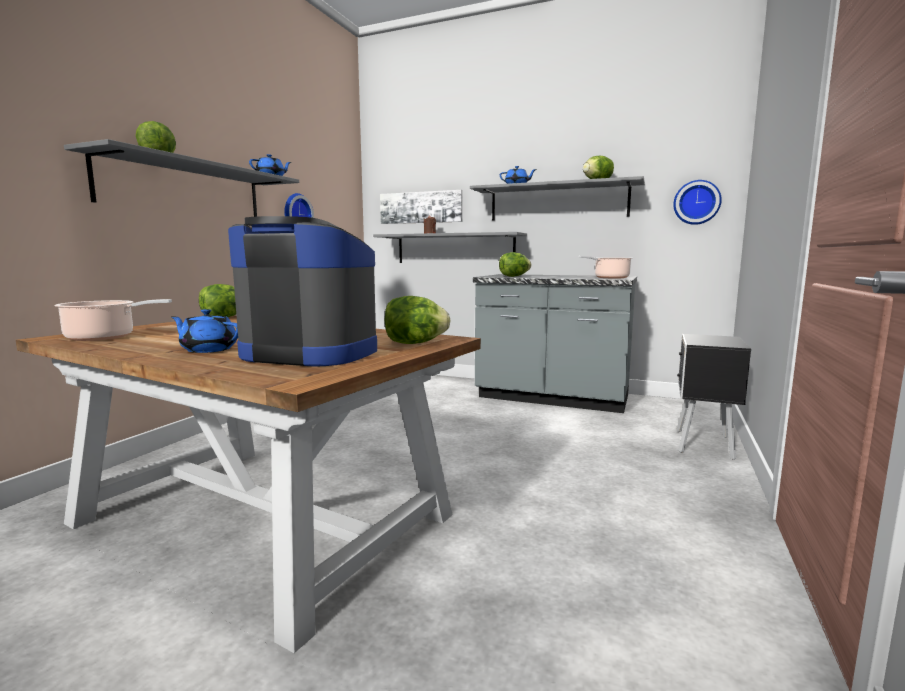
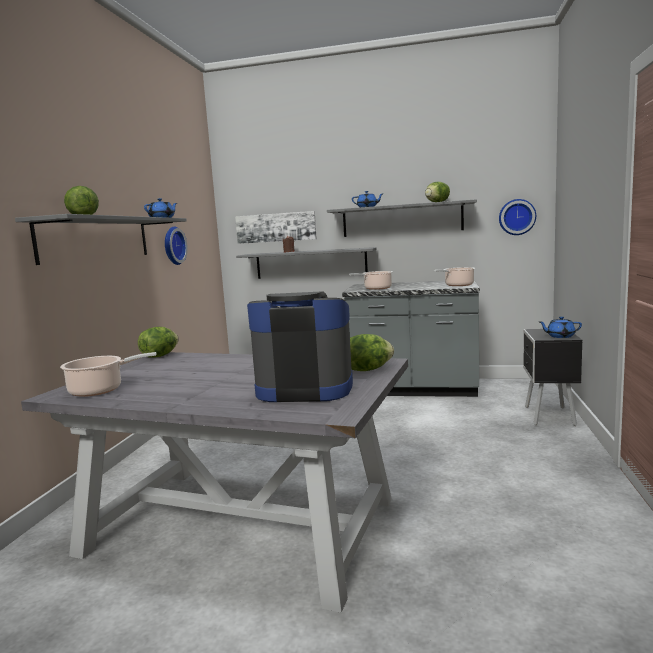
camera: 10 degrees left, 0 degrees up
brown dining table [16,316,481,653] -> grey dining table [21,352,408,613]
blue teapot [171,309,238,353] -> blue teapot moved to [540,316,582,338]
lettuce [499,252,531,277] -> cooking pot [349,271,392,290]

